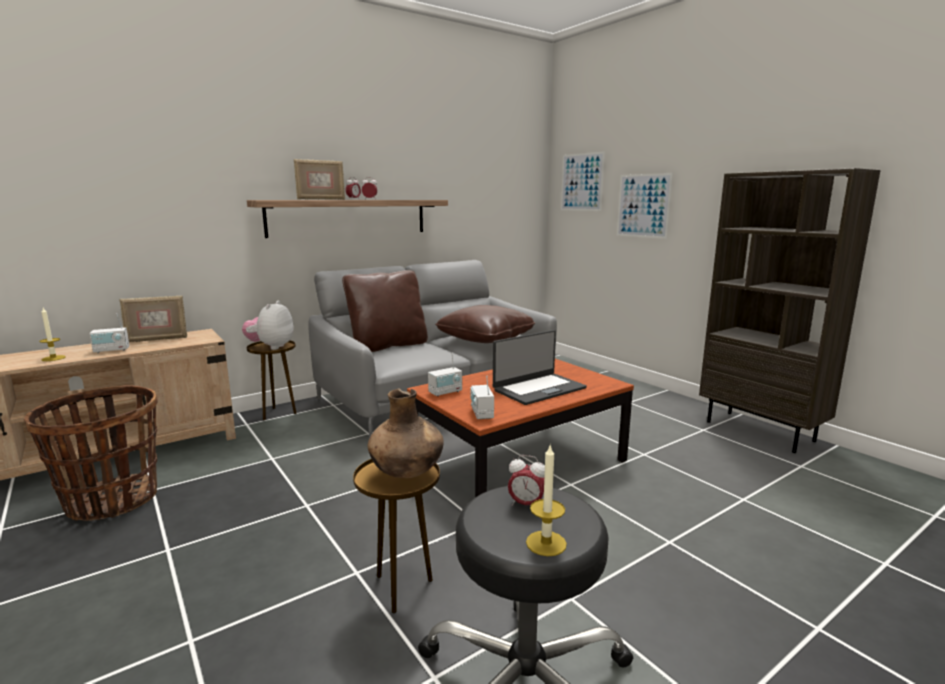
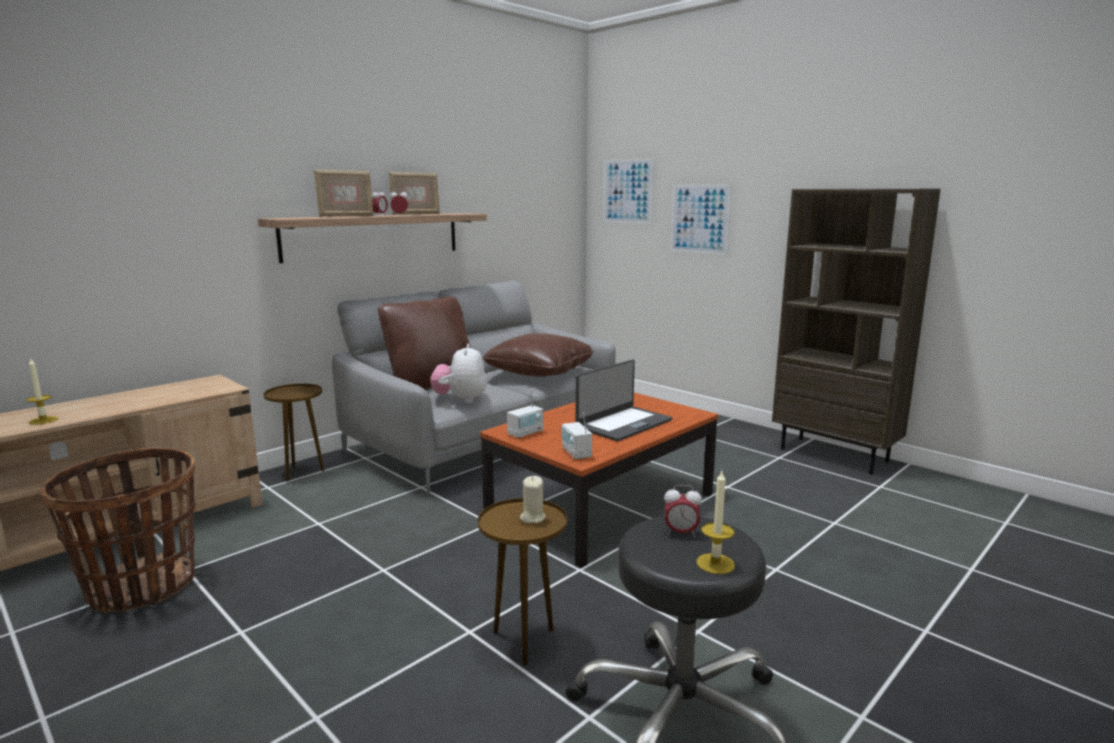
camera: 10 degrees left, 0 degrees up
radio [89,313,130,353] -> none
picture frame [120,296,187,342] -> picture frame moved to [389,172,440,214]
plush toy [242,301,294,350] -> plush toy moved to [430,344,487,403]
brown vase [368,388,444,478] -> beige candle [520,476,546,523]

